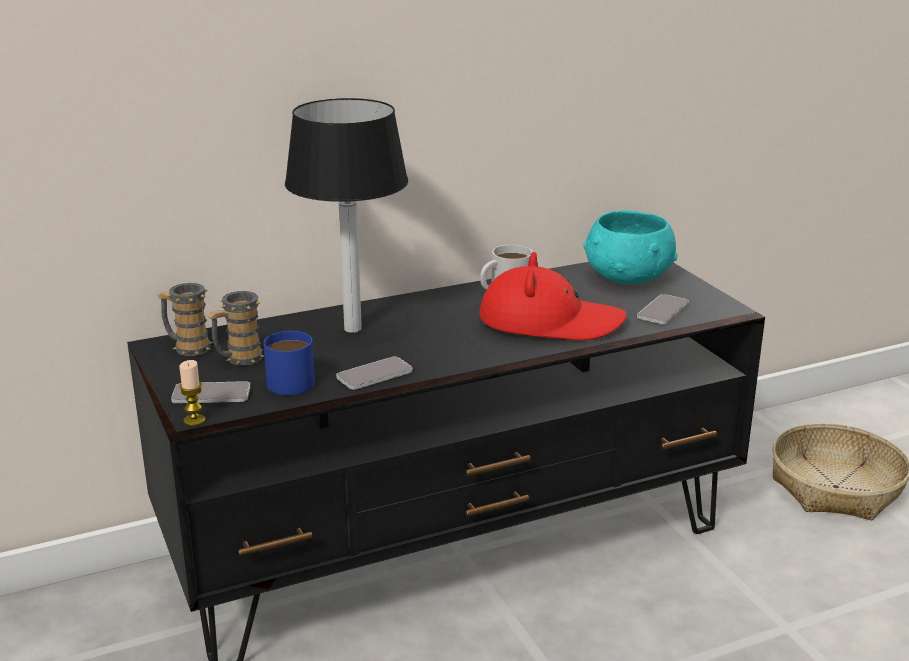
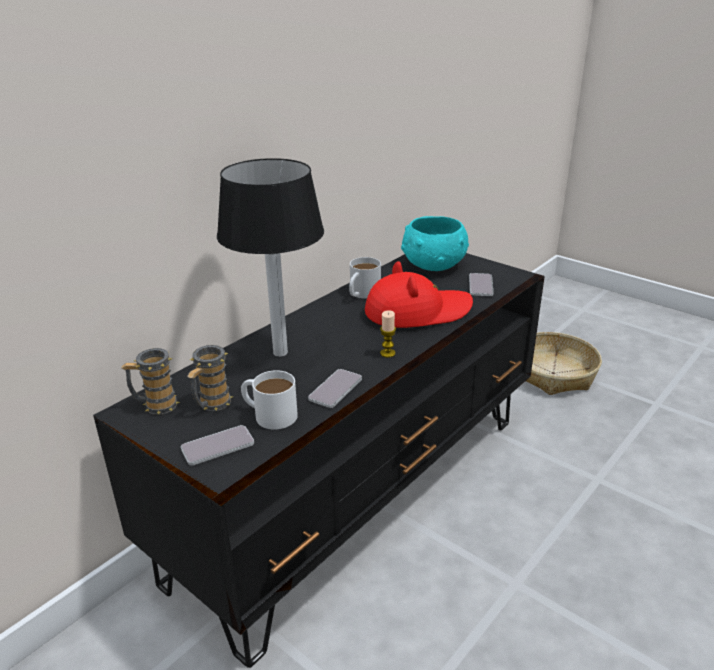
camera: 25 degrees left, 5 degrees up
candle [179,360,205,426] -> candle moved to [380,310,396,358]
blue mug [264,331,315,395] -> white mug [241,370,298,429]

